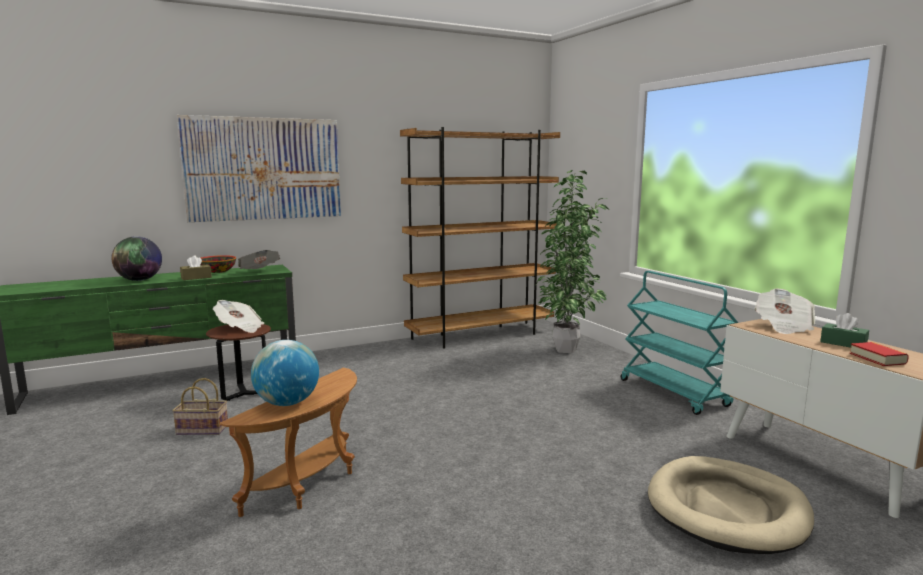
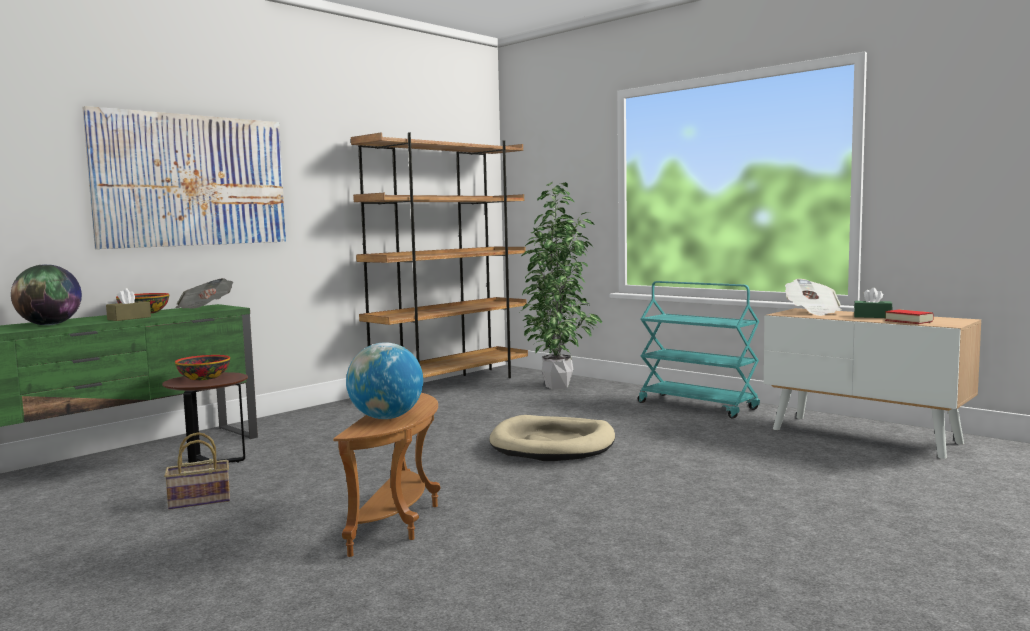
camera: 20 degrees left, 5 degrees down
newspaper [213,300,264,333] -> bowl [175,355,230,380]
beige dog bed [648,456,814,554] -> beige dog bed moved to [489,415,615,461]

